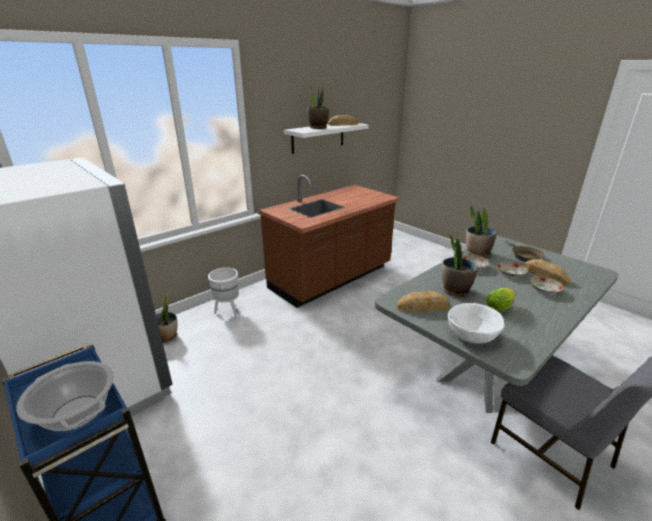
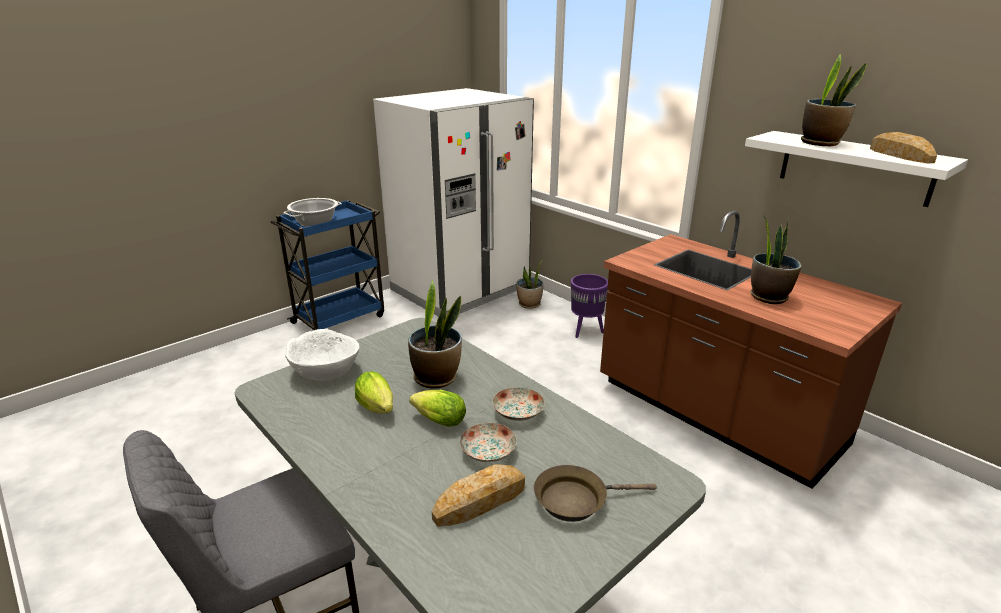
camera: 90 degrees right, 0 degrees up
white planter [208,268,239,316] -> purple planter [571,274,608,338]
bread [397,291,450,312] -> none
potted plant [466,206,497,258] -> potted plant moved to [751,217,802,304]
plate [530,276,564,294] -> none
none -> lettuce [409,390,466,427]

